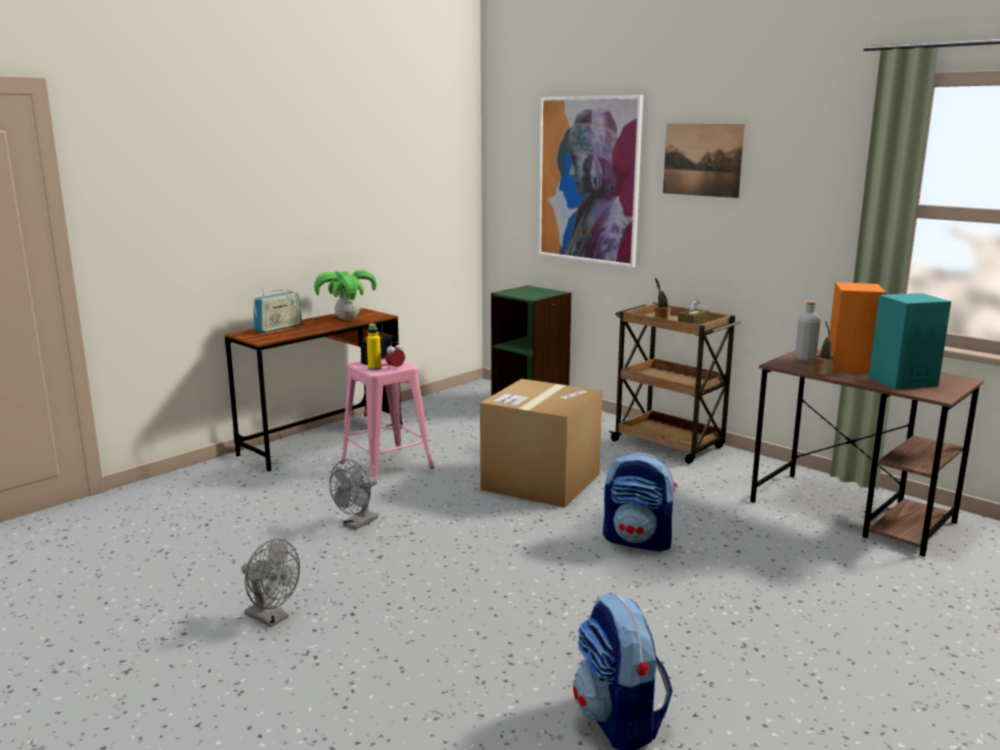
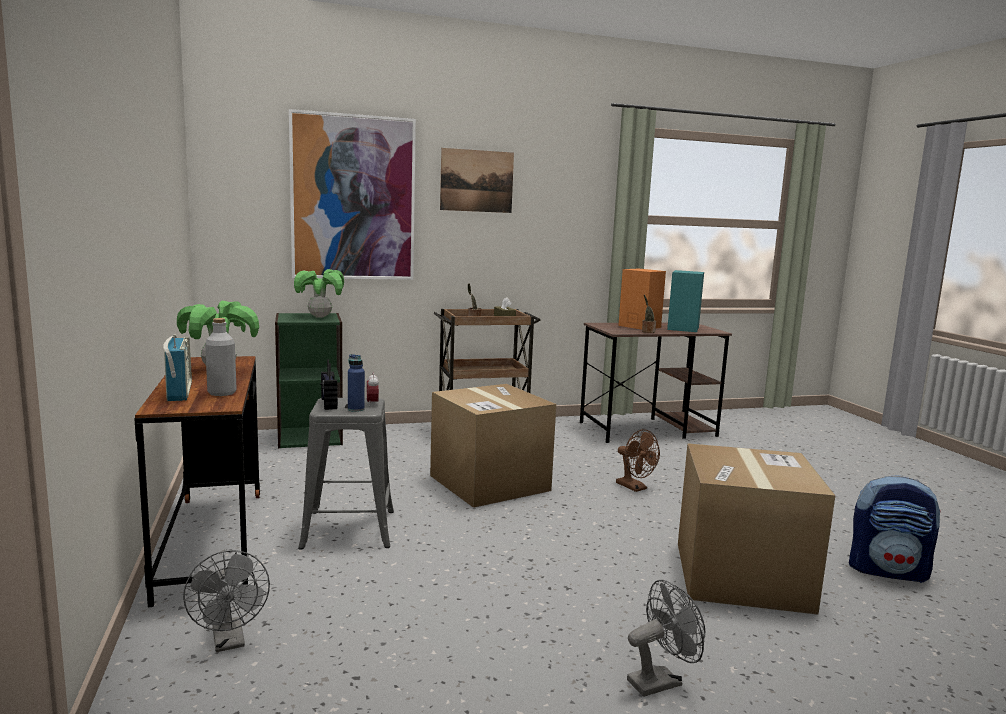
camera: 60 degrees left, 5 degrees down
grey fan [329,459,378,530] -> grey fan moved to [183,550,270,652]
pink stool [341,358,434,484] -> grey stool [298,398,394,550]
yellow bottle [367,323,381,370] -> blue bottle [348,354,365,412]
backpack [603,453,678,552] -> brown fan [616,429,660,492]
grey bottle [795,301,820,361] -> grey bottle moved to [205,318,237,396]
none -> potted plant [294,269,344,318]
none -> cardboard box [678,443,835,615]

